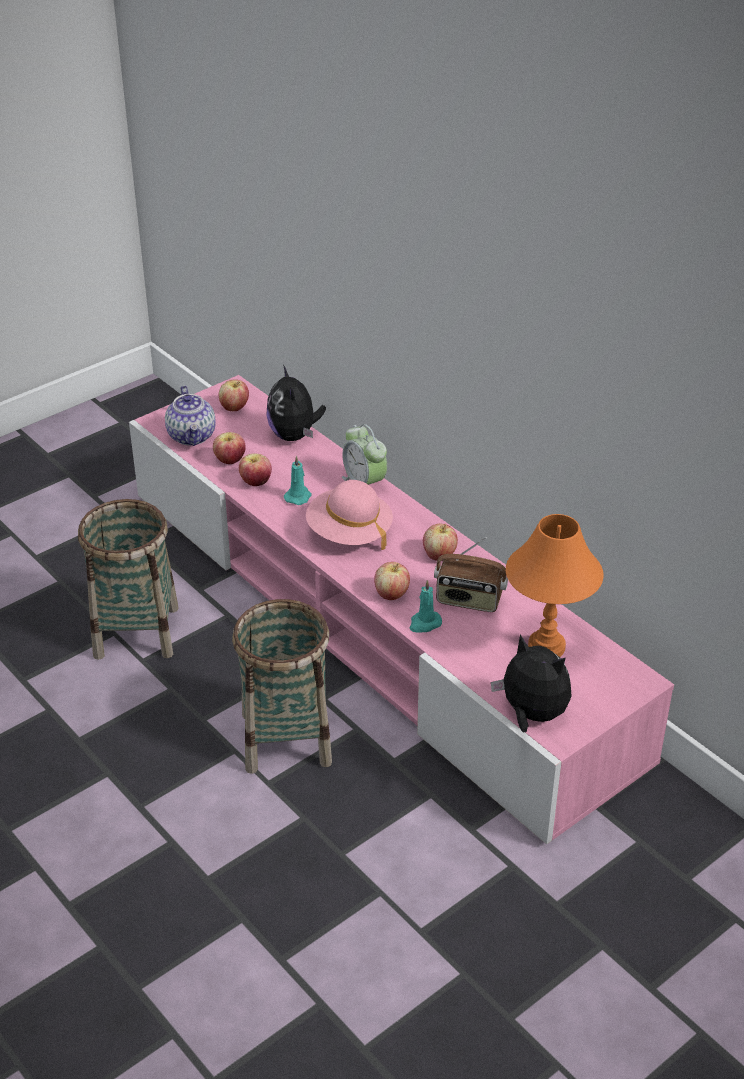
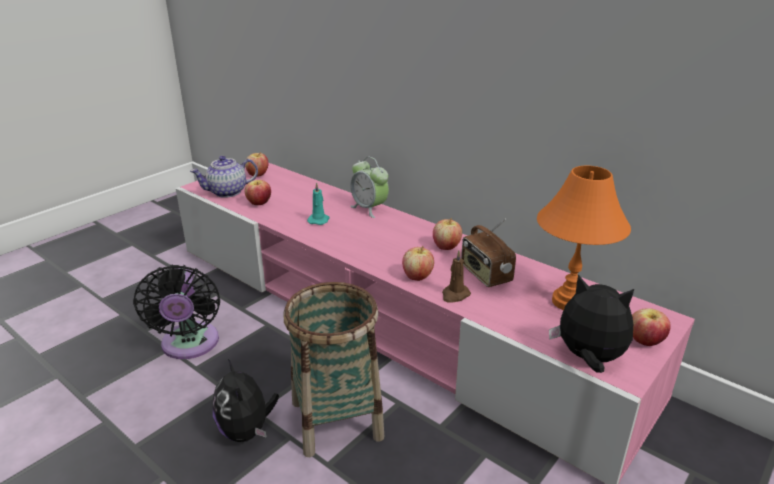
camera: 10 degrees left, 10 degrees down
basket [78,499,179,660] -> black fan [133,265,220,359]
teapot [165,386,216,446] -> teapot turned 90 degrees clockwise [190,156,258,198]
apple [239,453,272,486] -> apple moved to [632,308,671,346]
plush toy [267,365,326,441] -> plush toy moved to [213,359,279,442]
pink hat [306,480,393,550] -> none
turquoise candle [410,580,442,633] -> brown candle [442,251,471,303]
radio [434,537,508,612] -> radio turned 60 degrees clockwise [461,219,516,287]

